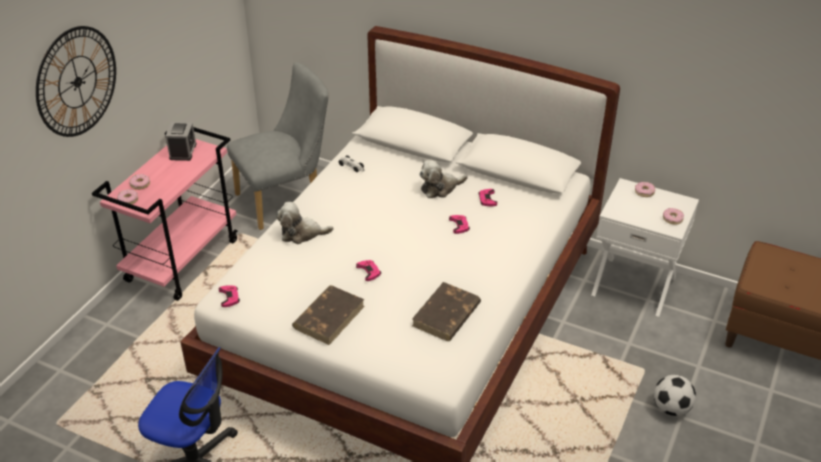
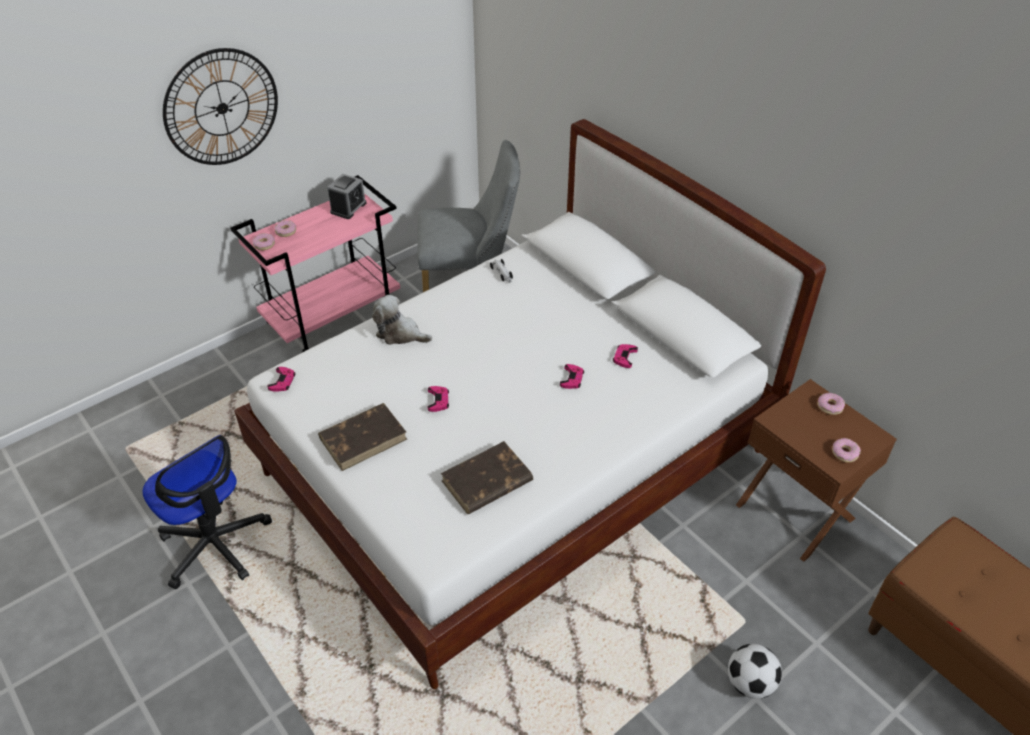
camera: 25 degrees right, 5 degrees up
plush toy [419,160,468,198] -> none
white nightstand [592,178,699,317] -> brown nightstand [736,379,897,562]

